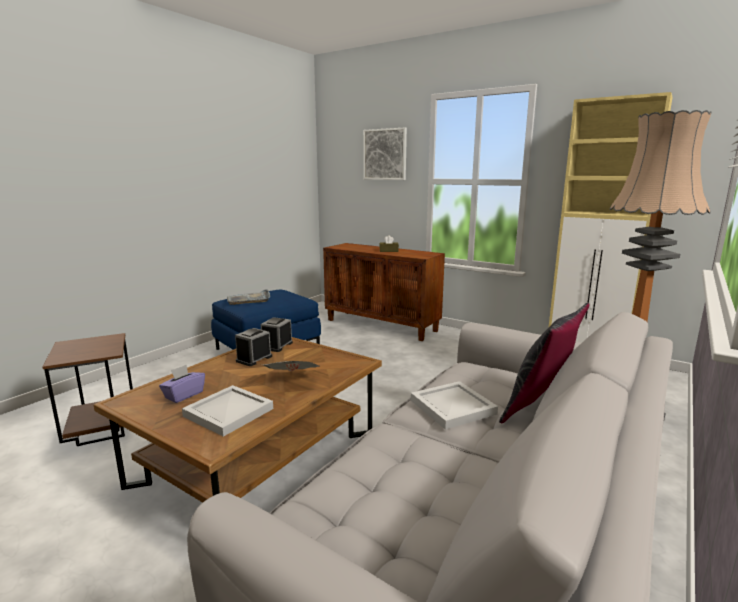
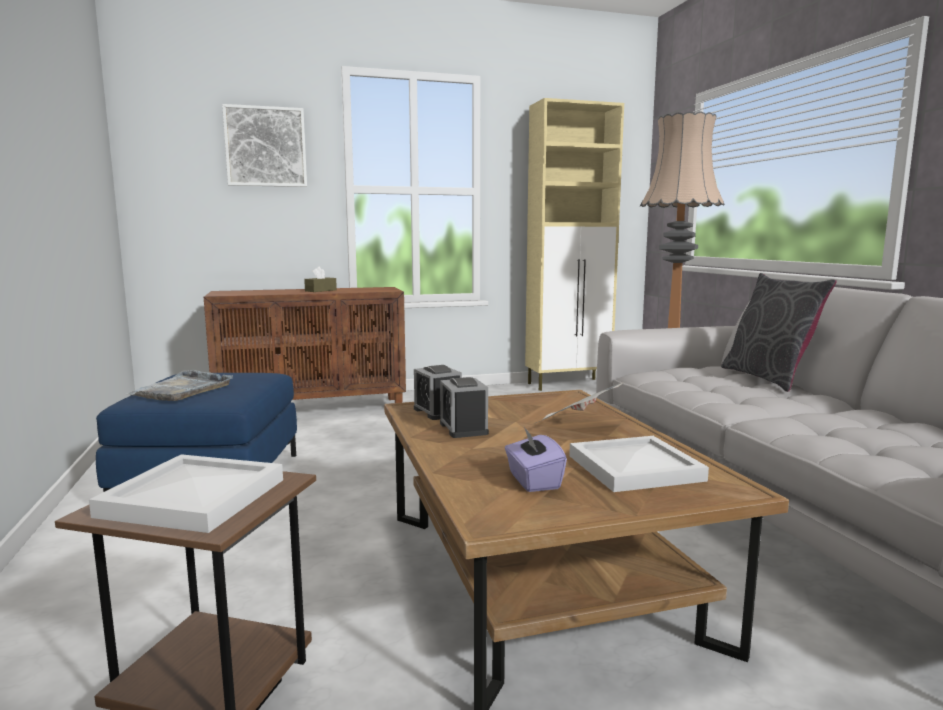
camera: 50 degrees left, 5 degrees down
white tray [411,381,498,430] -> white tray moved to [89,454,283,533]

